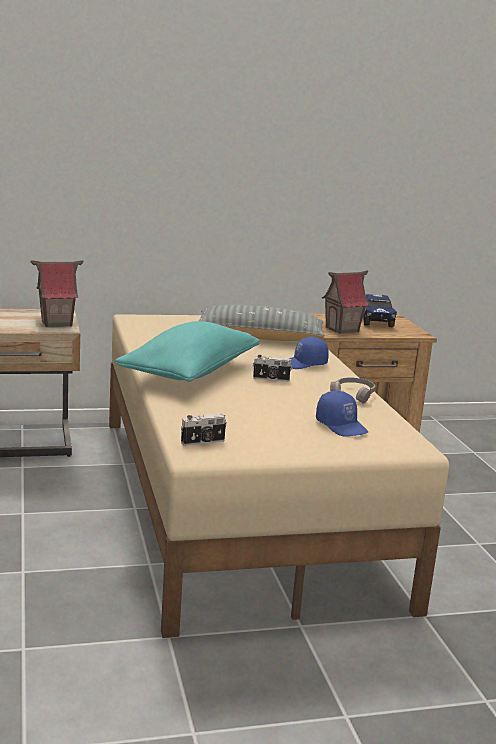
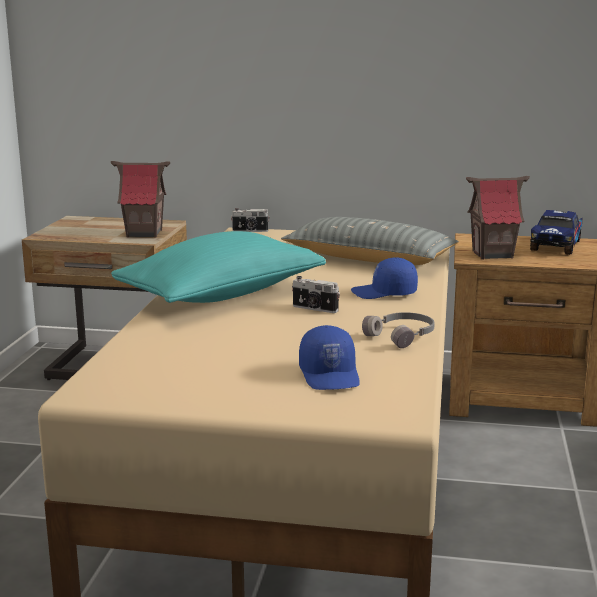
camera: 25 degrees right, 0 degrees up
camera [181,413,227,446] -> camera moved to [231,208,270,232]

